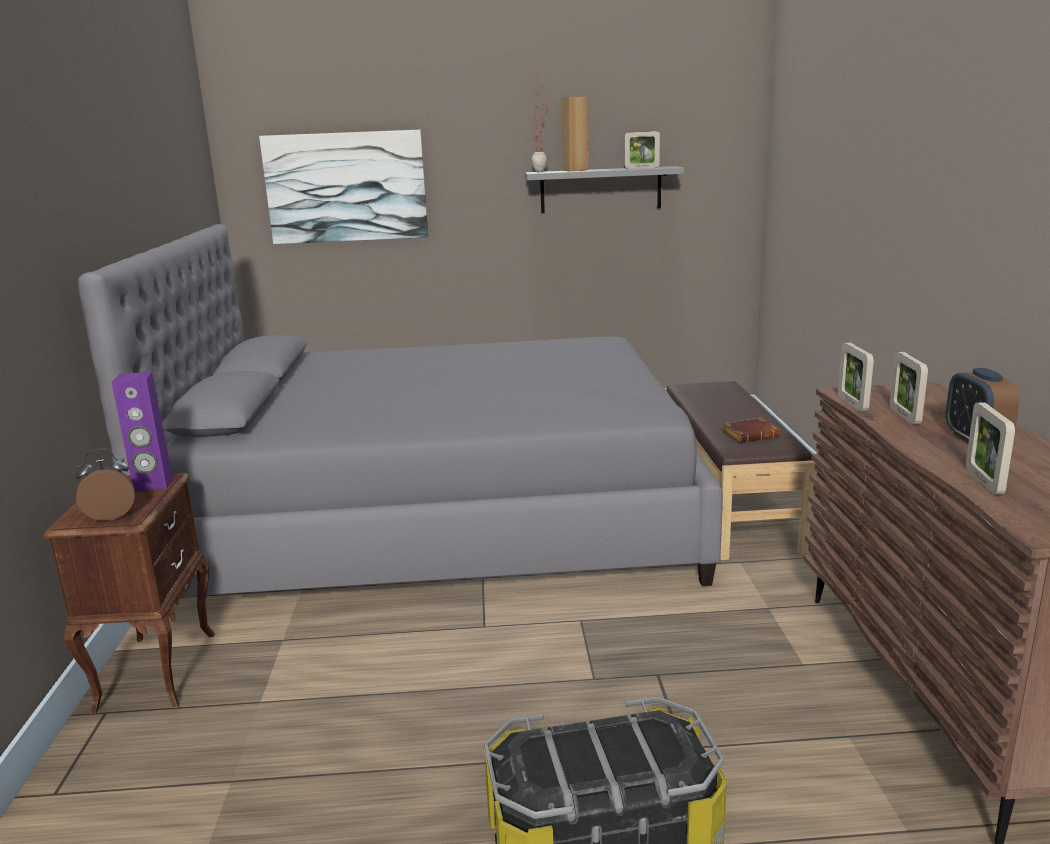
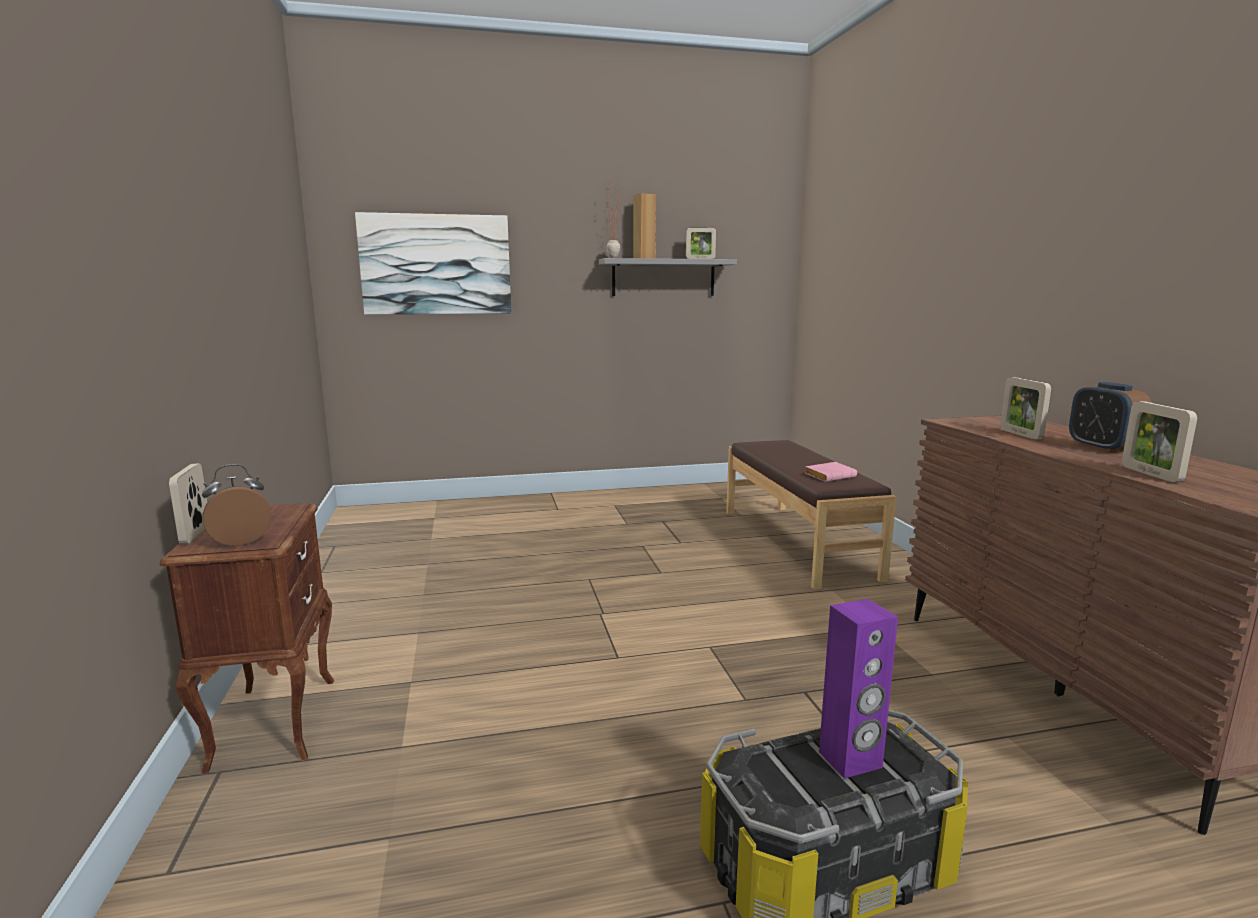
camera: 10 degrees left, 5 degrees down
grey bed [78,224,723,596] -> none
purple speaker [112,372,173,492] -> purple speaker moved to [819,599,898,779]
brown book [722,418,781,443] -> pink book [805,462,857,482]
picture frame [838,342,874,411] -> picture frame moved to [169,463,207,544]

